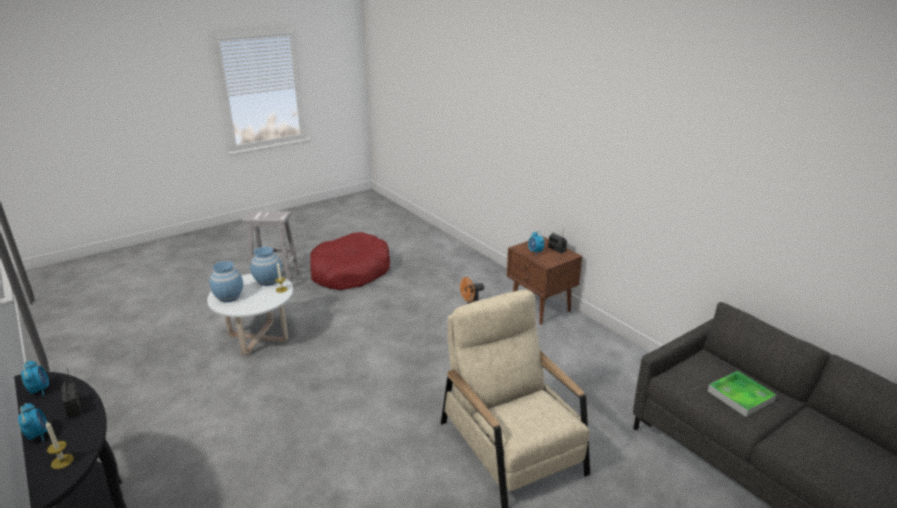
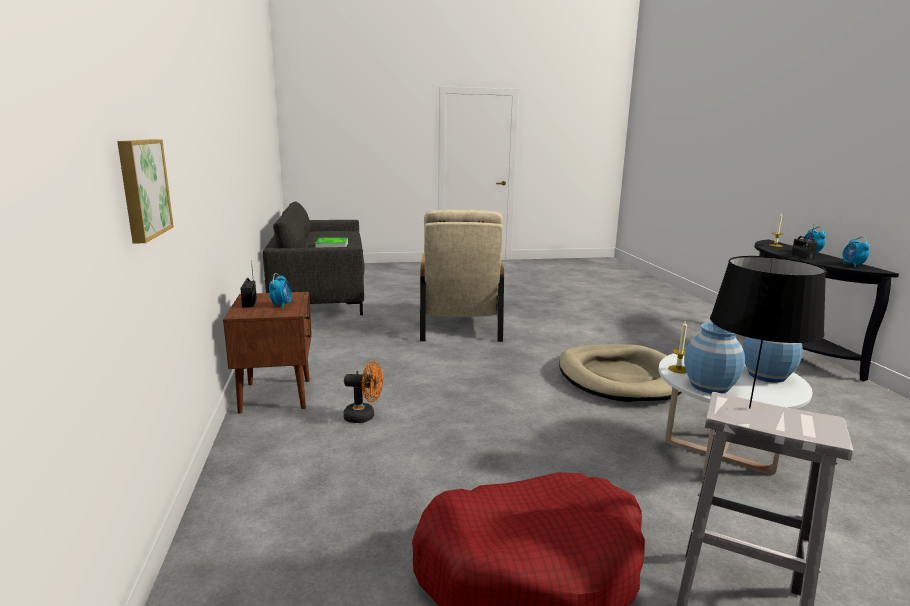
camera: 155 degrees left, 10 degrees down
none -> picture [117,139,174,243]
none -> beige dog bed [559,344,682,402]
none -> black table lamp [710,256,826,408]

